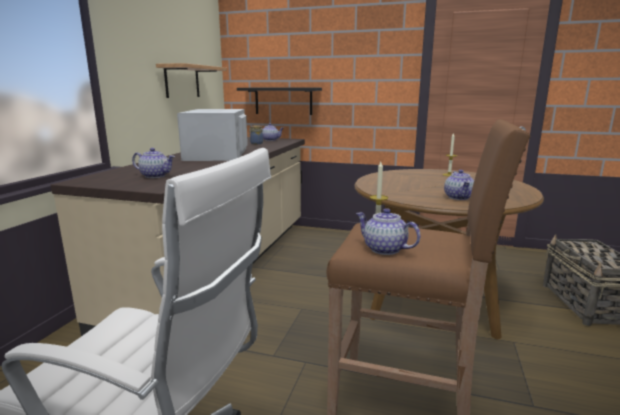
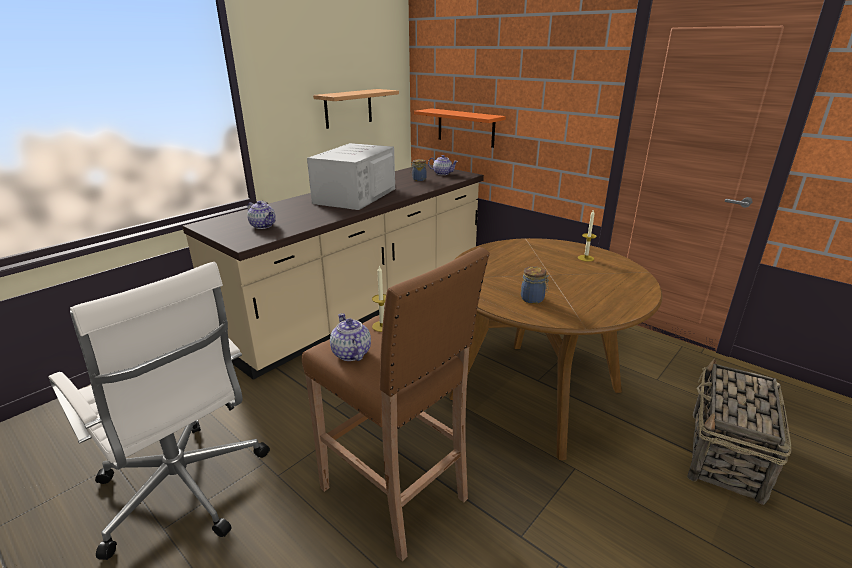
camera: 25 degrees right, 10 degrees up
black shelf [237,88,322,115] -> orange shelf [414,108,506,148]
teapot [444,170,474,200] -> jar [521,266,549,304]

